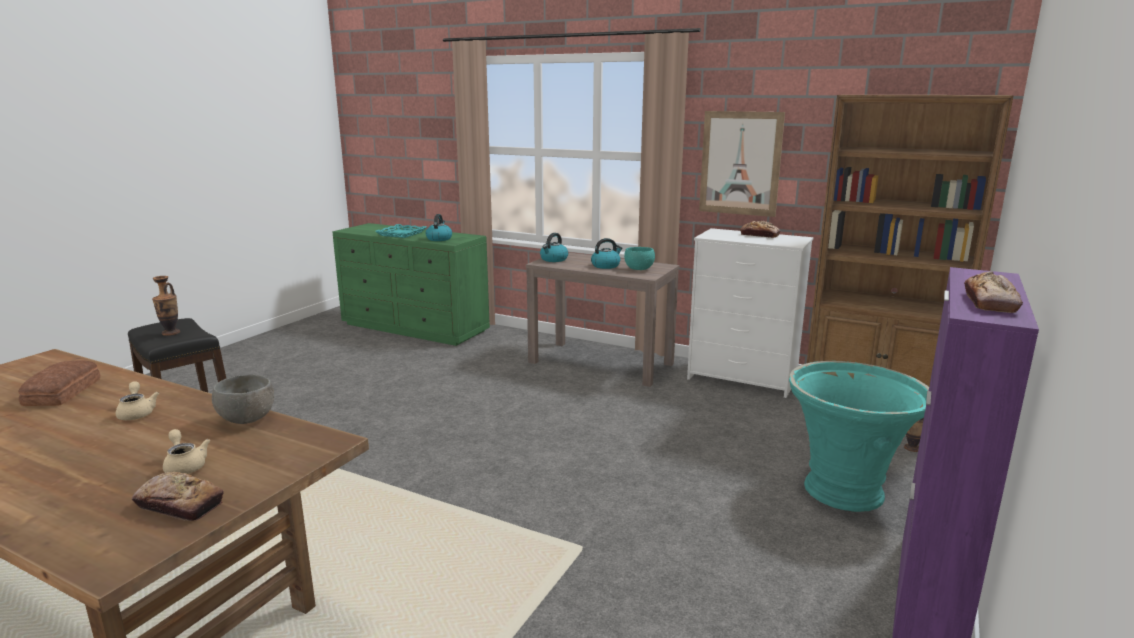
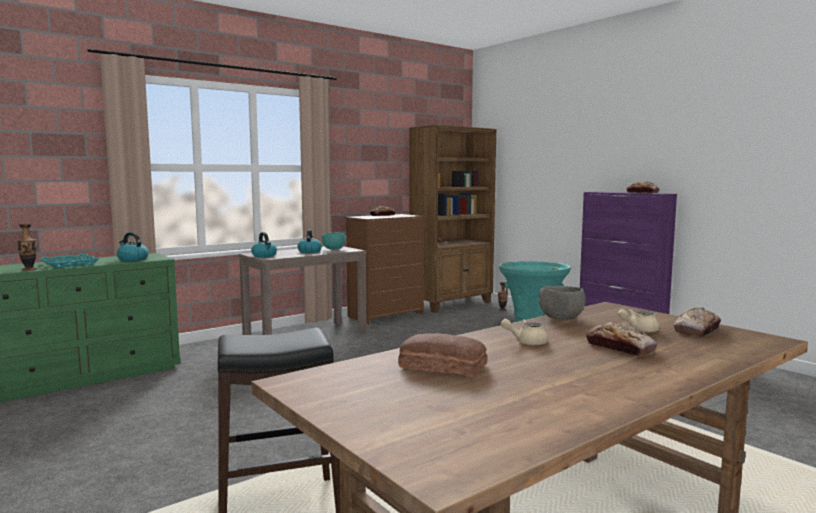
camera: 65 degrees left, 10 degrees down
vase [152,276,180,336] -> vase moved to [17,224,37,271]
white dresser [687,228,813,398] -> brown dresser [345,214,425,324]
picture [699,111,785,217] -> none
none -> bread [586,322,657,356]

